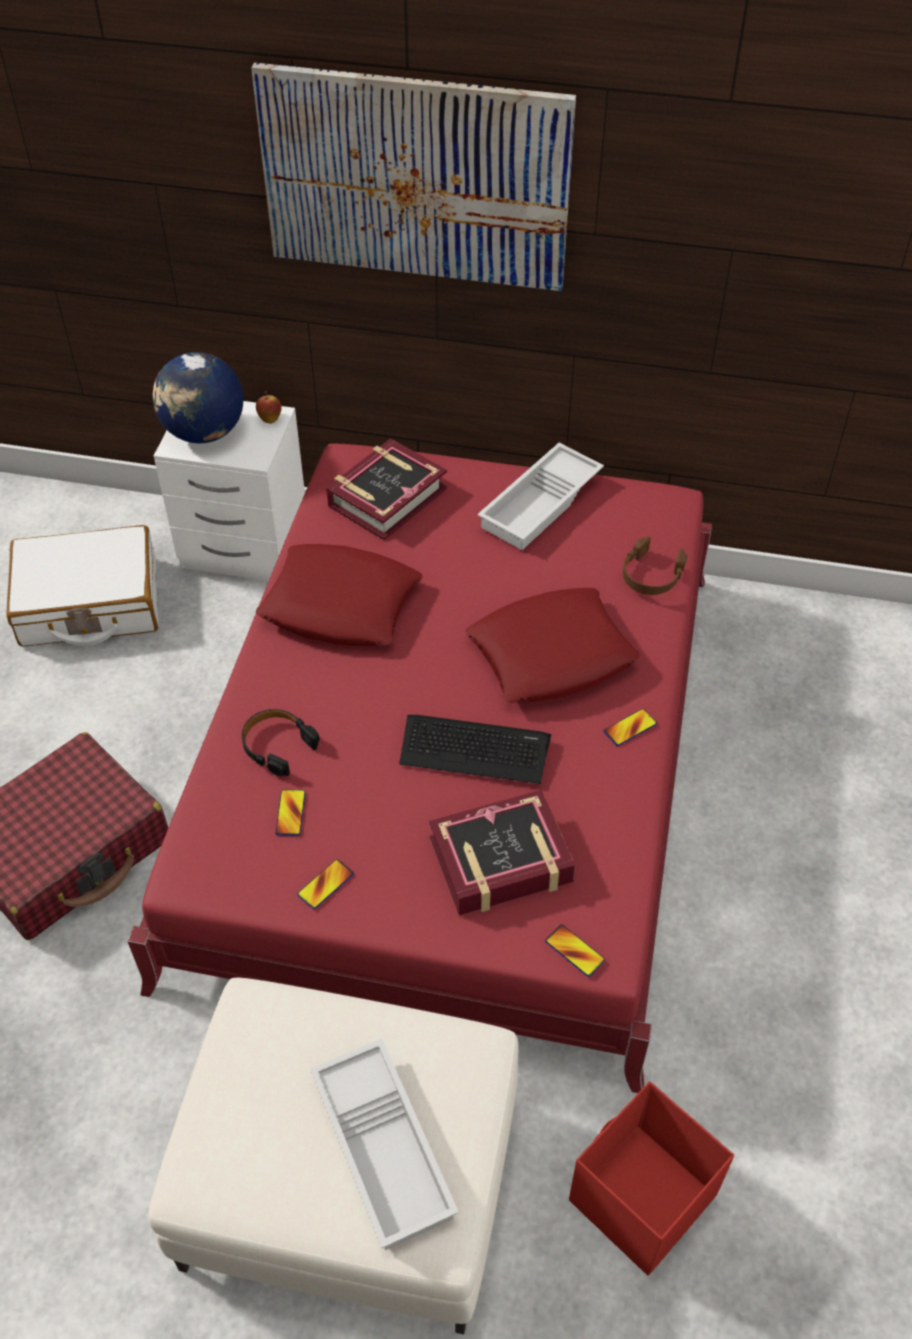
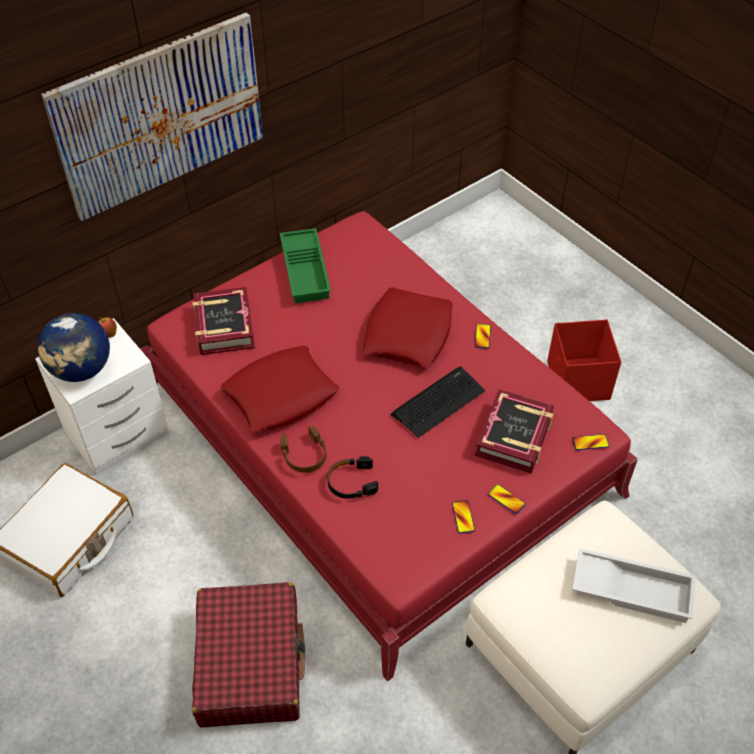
camera: 50 degrees left, 0 degrees up
phone [275,789,306,836] -> phone moved to [488,484,526,514]
white tray [477,443,604,550] -> green tray [280,228,331,303]
red storage box [569,1081,734,1276] -> red storage box moved to [547,319,621,401]
brown headphones [623,536,687,595] -> brown headphones moved to [280,426,327,473]

